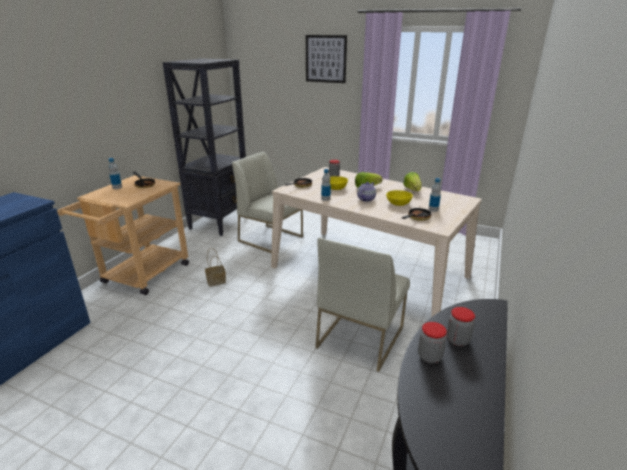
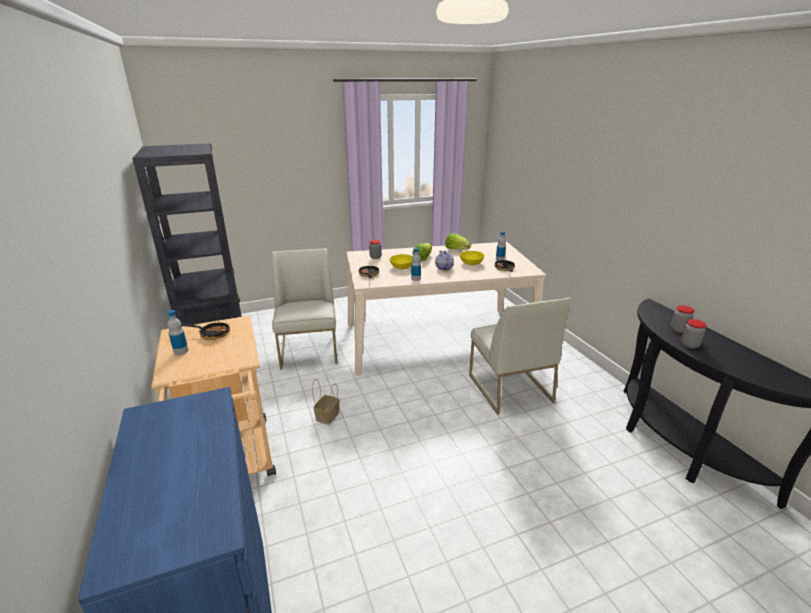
camera: 45 degrees left, 0 degrees up
white chair [232,152,303,253] -> white chair turned 90 degrees clockwise [272,248,337,369]
picture [306,35,347,83] -> none

